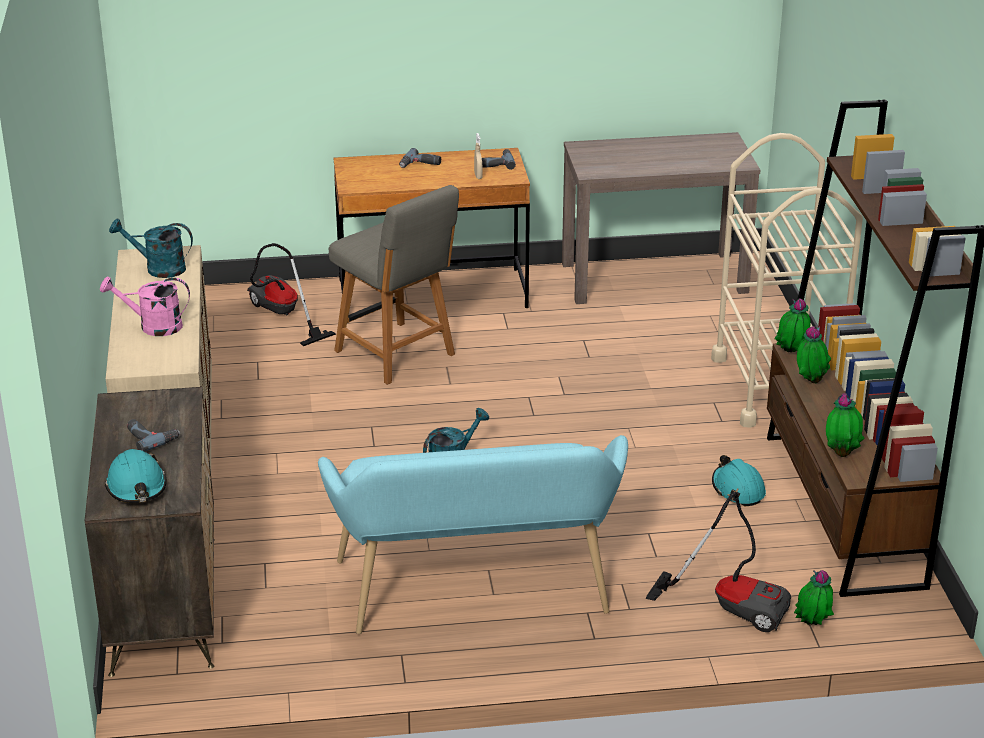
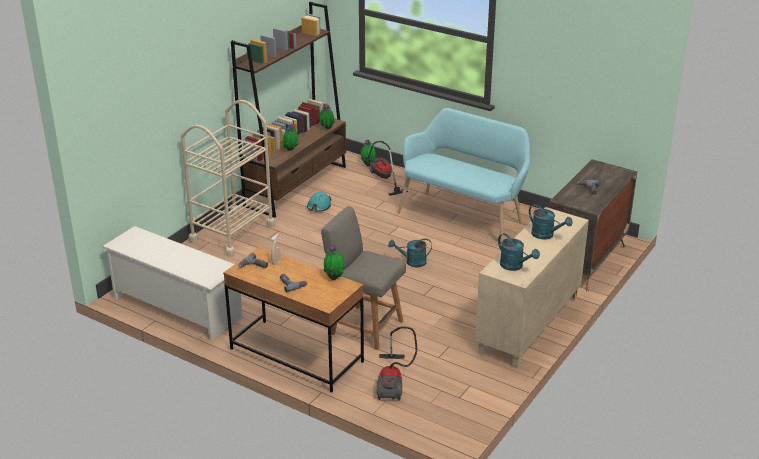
camera: 140 degrees left, 0 degrees up
pink watering can [100,276,190,336] -> turquoise watering can [529,204,573,239]
turquoise hard hat [105,449,167,503] -> none
grey chair [329,185,459,385] -> grey chair turned 60 degrees counterclockwise [321,206,406,350]
brown console table [562,132,760,304] -> white shoe rack [102,226,243,341]
potted plant [775,298,811,352] -> potted plant moved to [323,245,346,280]

